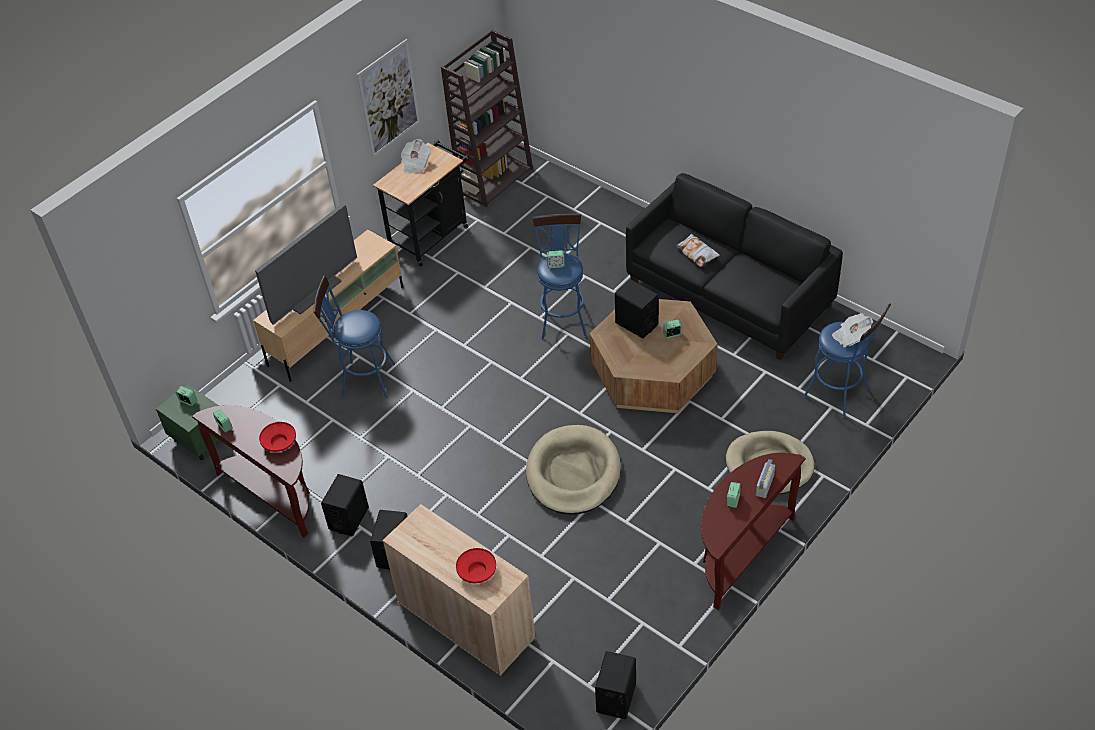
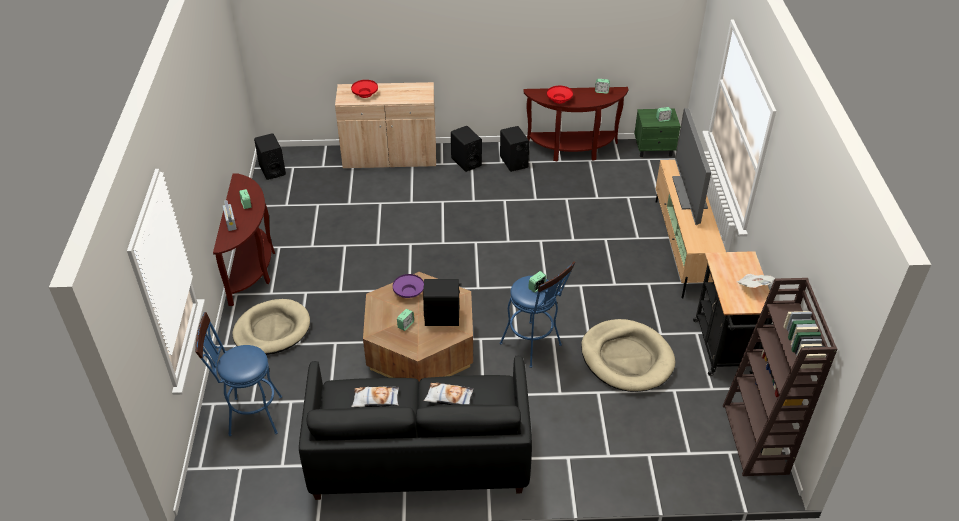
camera: 135 degrees right, 5 degrees down
blue stool [313,276,395,398] -> none
picture [357,39,420,157] -> none
beige dog bed [526,425,621,515] -> beige dog bed moved to [581,319,676,392]
newspaper [832,313,873,347] -> none
none -> pillow [351,386,399,407]
none -> purple bowl [393,274,424,298]

